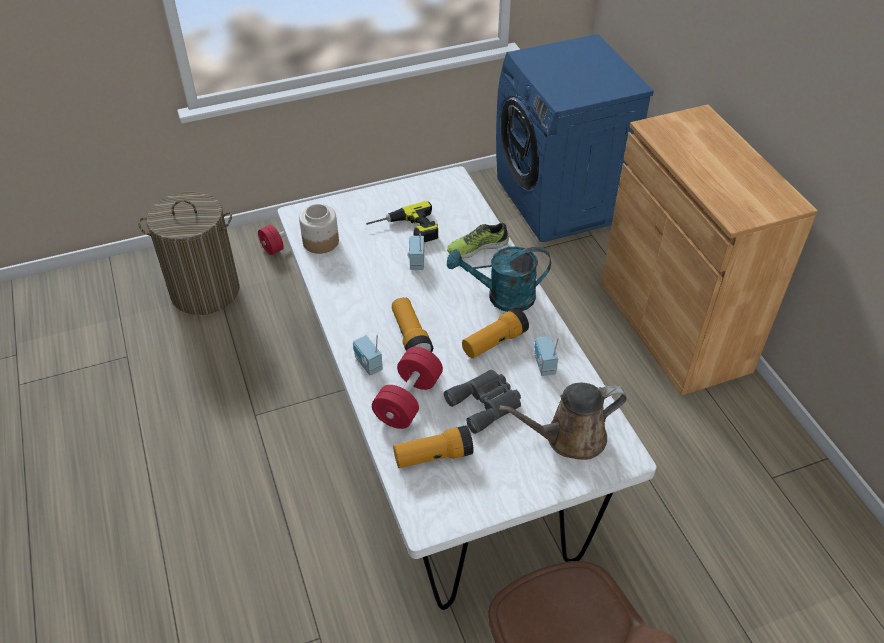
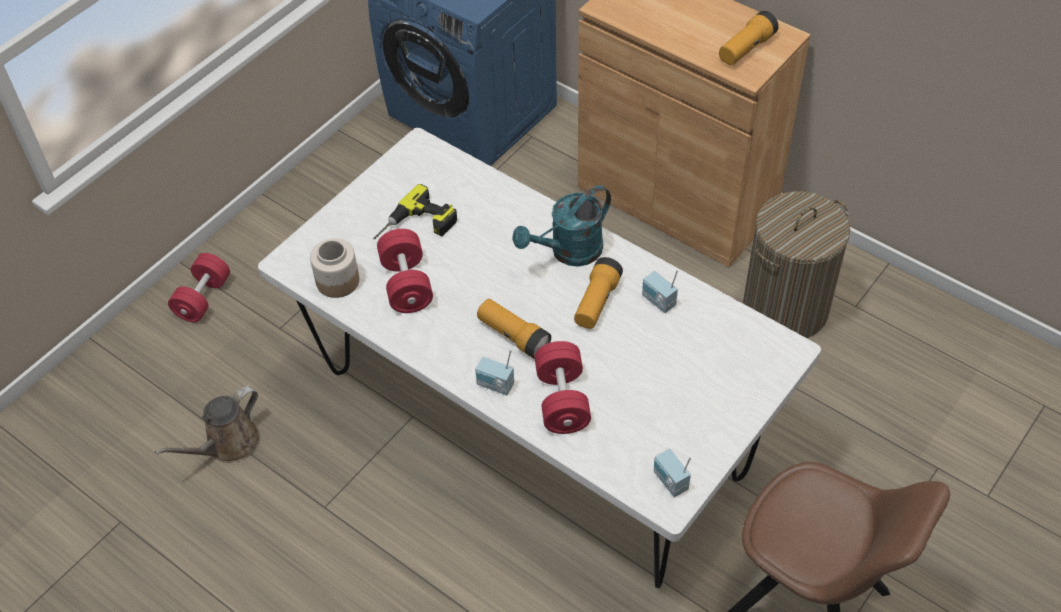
camera: 30 degrees left, 5 degrees up
laundry basket [138,191,239,315] -> laundry basket moved to [743,191,850,338]
flashlight [393,425,474,468] -> flashlight moved to [719,11,779,65]
radio [407,234,424,270] -> radio moved to [654,448,691,497]
grey binoculars [444,370,521,434] -> none
shoe [447,223,509,258] -> none
brown watering can [499,383,627,460] -> brown watering can moved to [155,386,260,463]
none -> red dumbbell [377,229,433,313]

